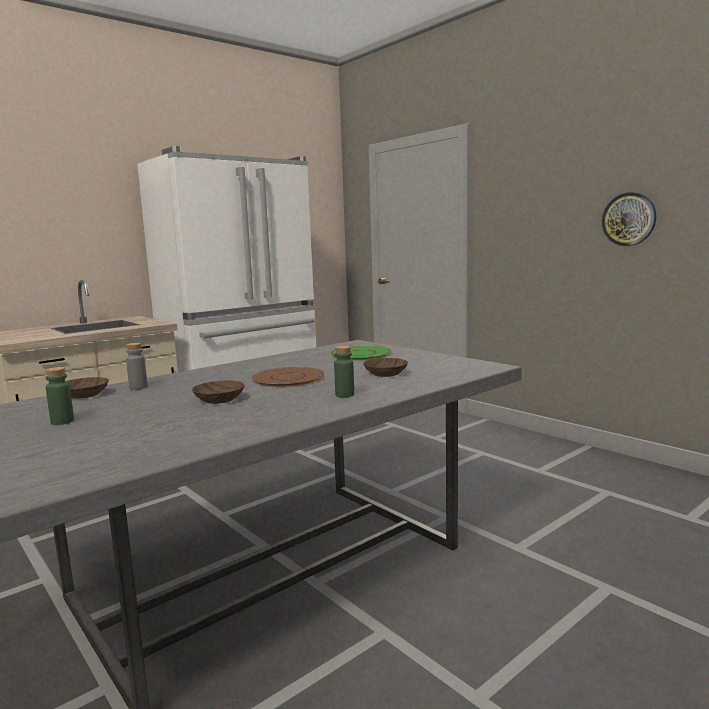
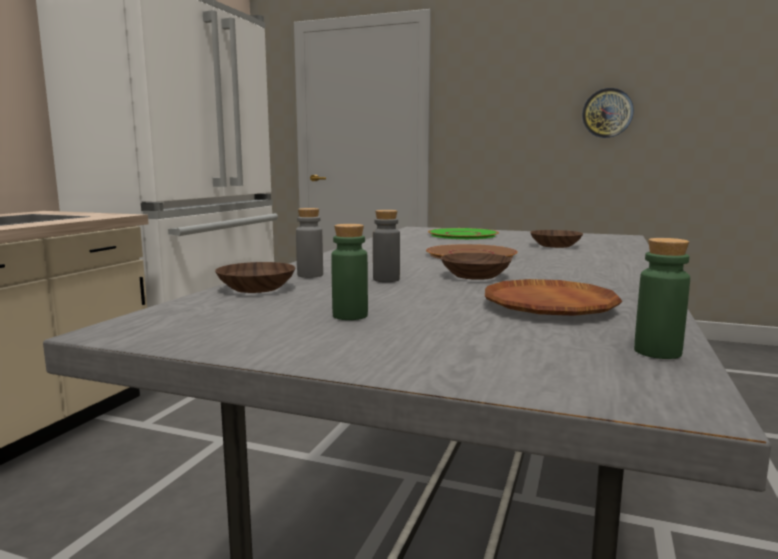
camera: 30 degrees left, 0 degrees up
green bottle [334,346,354,397] -> green bottle moved to [634,238,690,359]
none -> grey bottle [373,210,400,282]
none -> brown plate [485,279,622,316]

